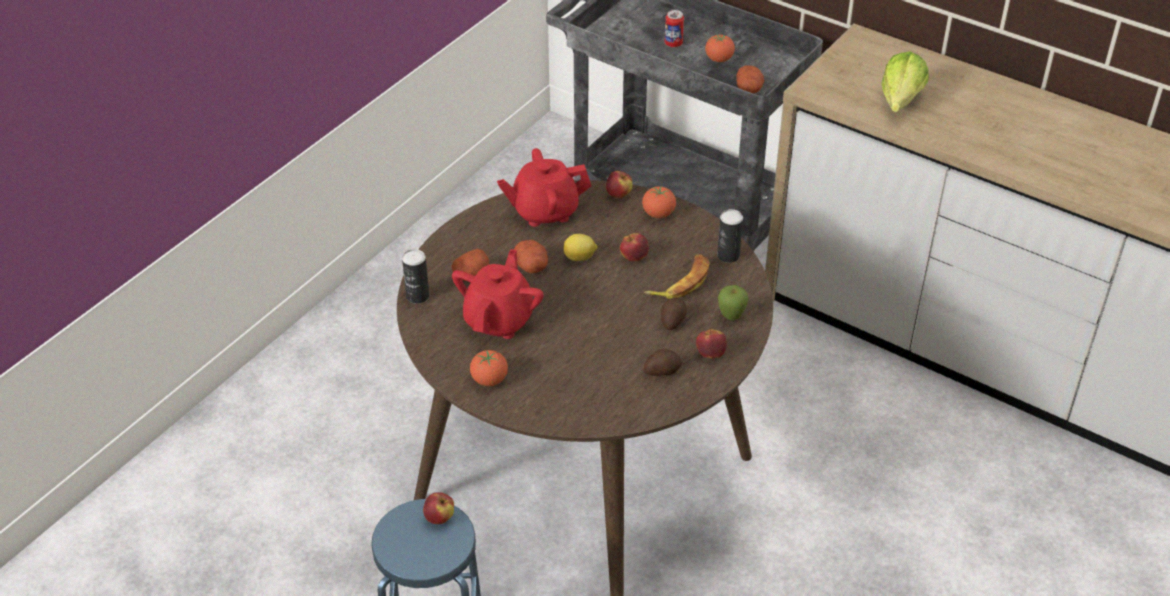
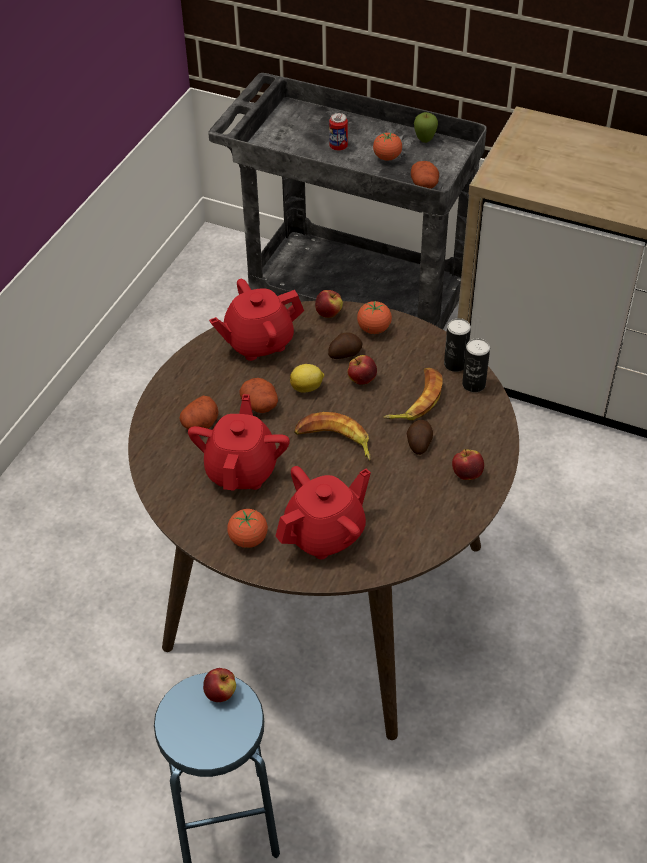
camera: 10 degrees left, 5 degrees up
can [402,249,429,304] -> can moved to [462,338,490,392]
potato [643,349,682,376] -> potato moved to [328,332,363,359]
apple [718,285,749,321] -> apple moved to [414,112,438,143]
lettuce [881,51,929,112] -> none
none -> red teapot [276,466,371,559]
none -> banana [294,412,370,461]

